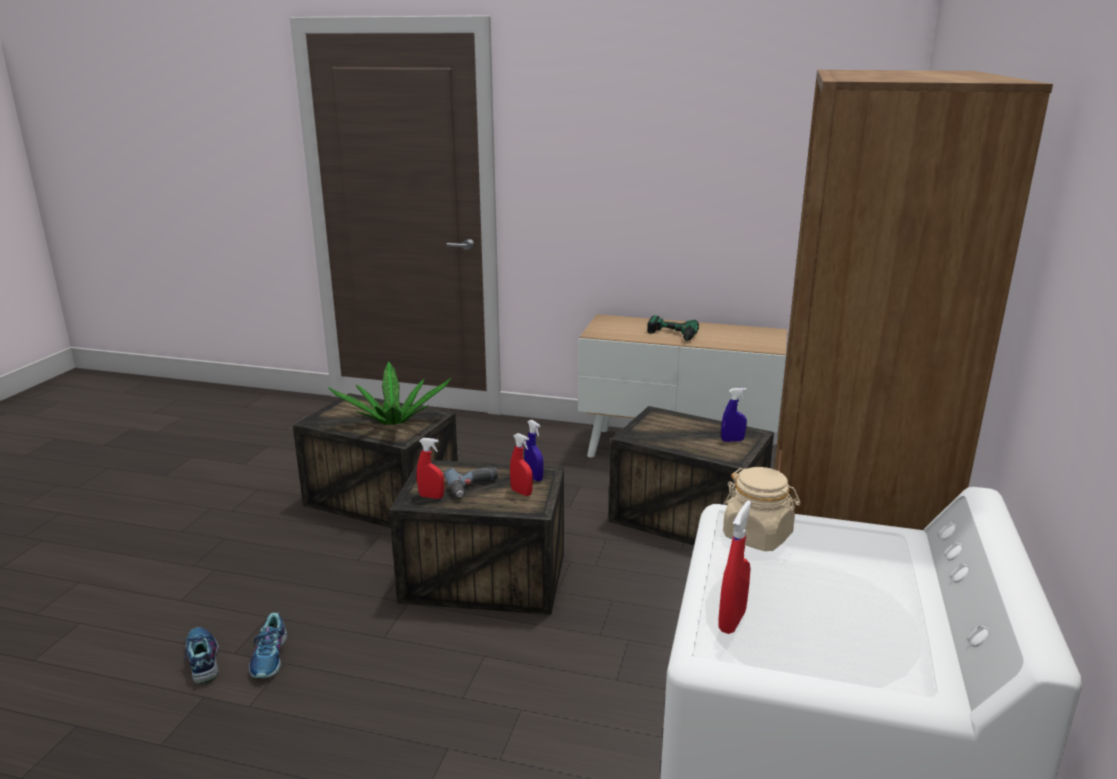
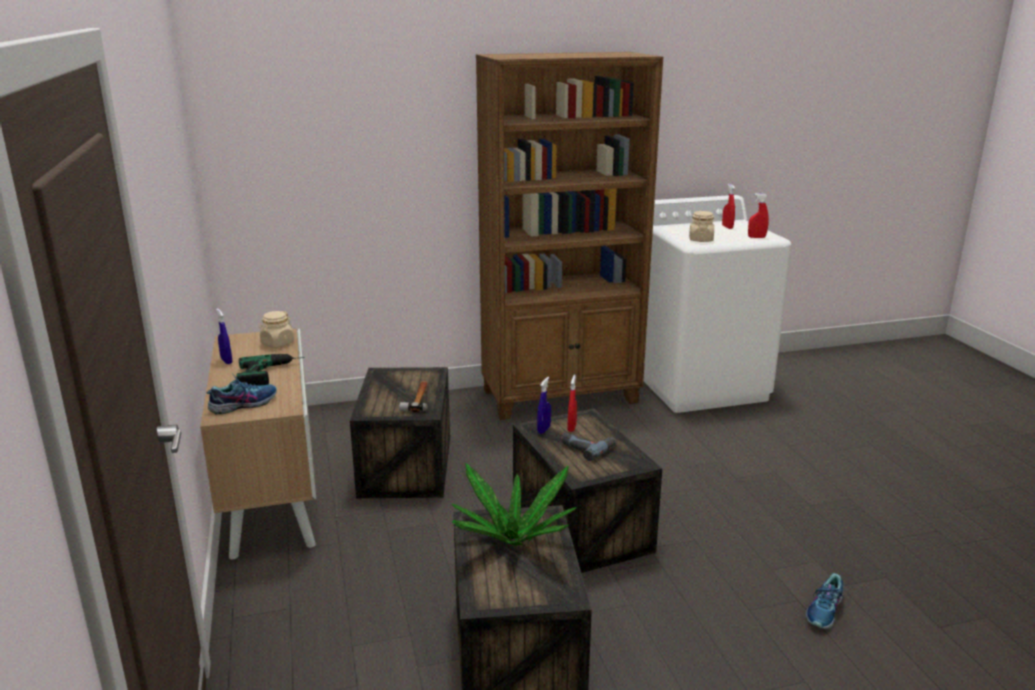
camera: 120 degrees left, 0 degrees up
shoe [249,613,287,678] -> shoe moved to [207,376,277,414]
red spray bottle [417,438,444,499] -> red spray bottle moved to [722,184,735,229]
blue spray bottle [721,388,747,442] -> blue spray bottle moved to [216,309,232,364]
none -> beige jar [259,311,294,348]
none -> hammer [399,381,428,412]

